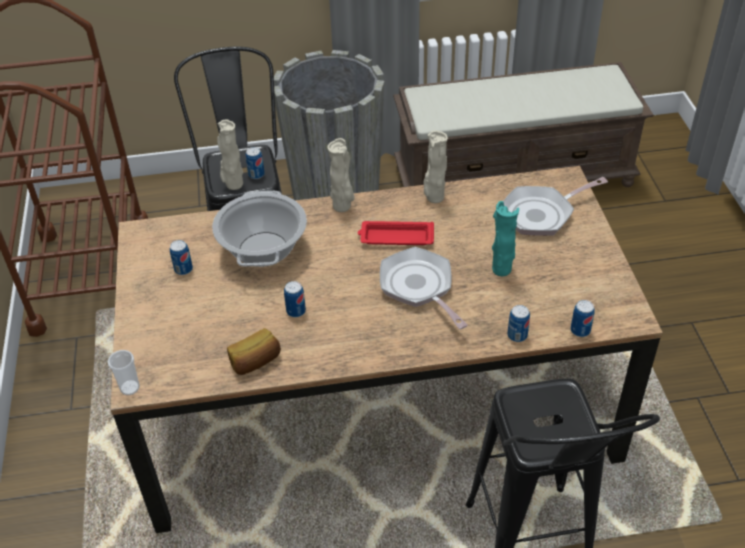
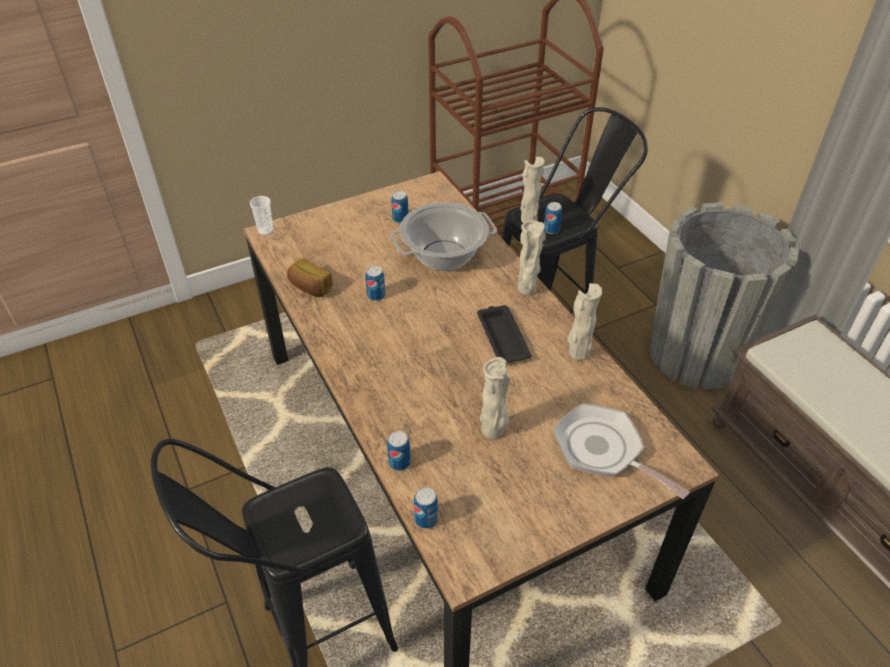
camera: 70 degrees right, 0 degrees up
red tray [358,221,434,245] -> black tray [477,305,532,363]
frying pan [380,247,468,329] -> none
turquoise vase [492,201,519,276] -> beige vase [480,357,510,439]

